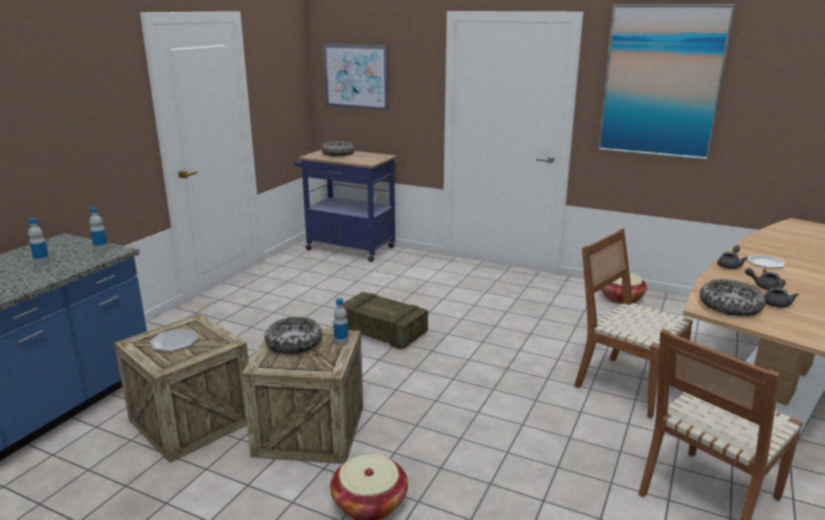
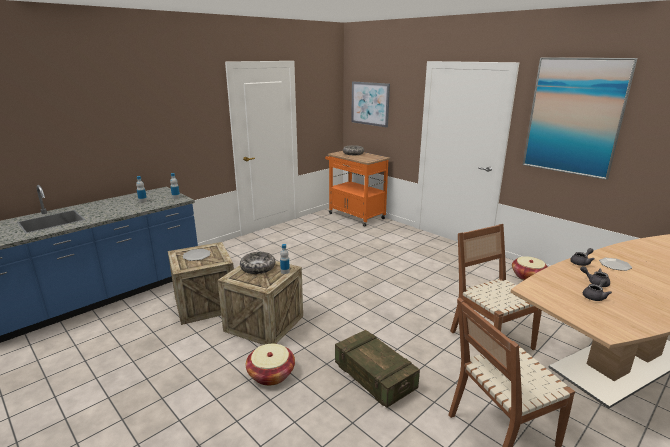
camera: 20 degrees right, 0 degrees up
blue cart [294,150,397,262] -> orange cart [325,151,390,227]
crate [343,292,428,349] -> crate moved to [335,330,420,408]
bowl [700,279,766,316] -> none

